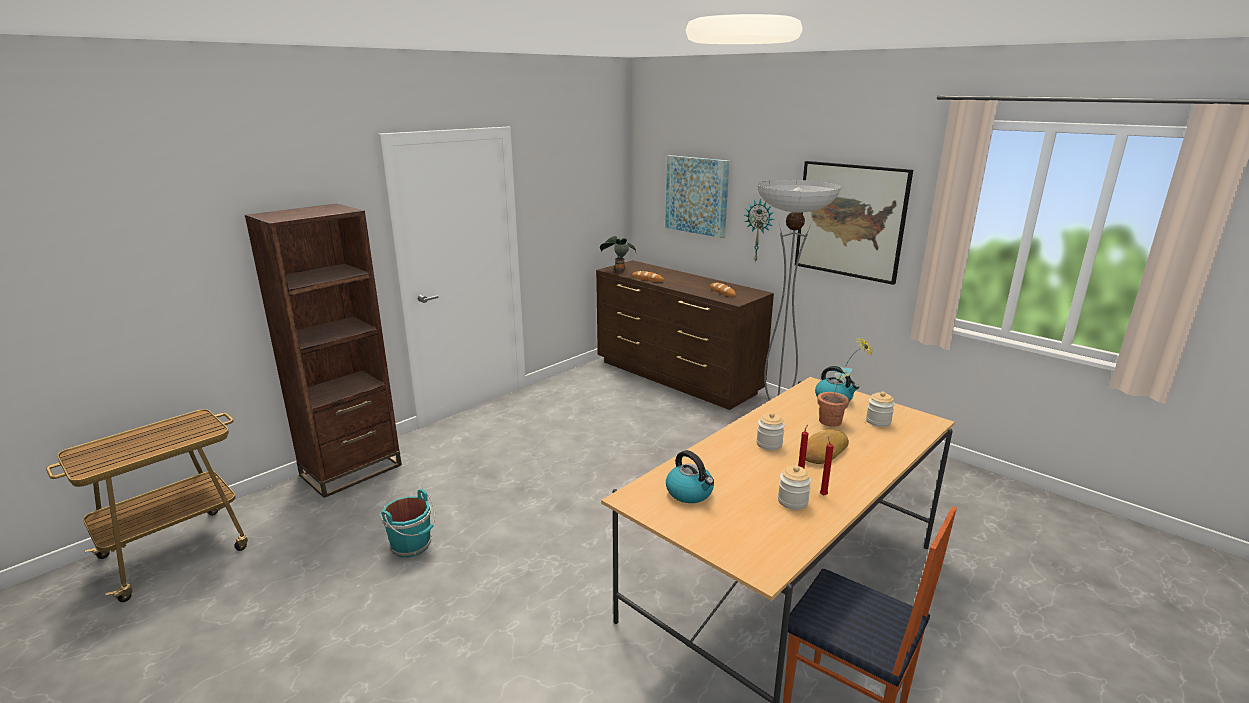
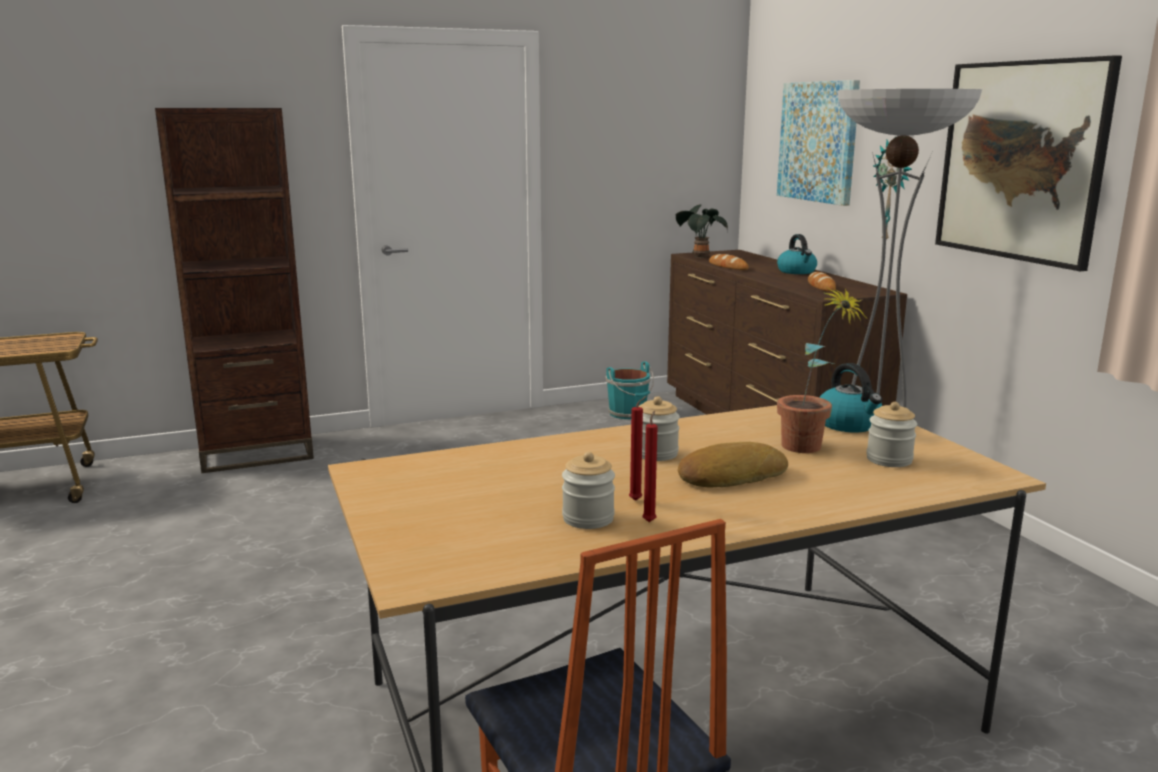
camera: 25 degrees right, 5 degrees down
turquoise bucket [381,489,435,557] -> turquoise bucket moved to [606,361,654,419]
kettle [666,450,714,503] -> kettle moved to [777,234,817,274]

